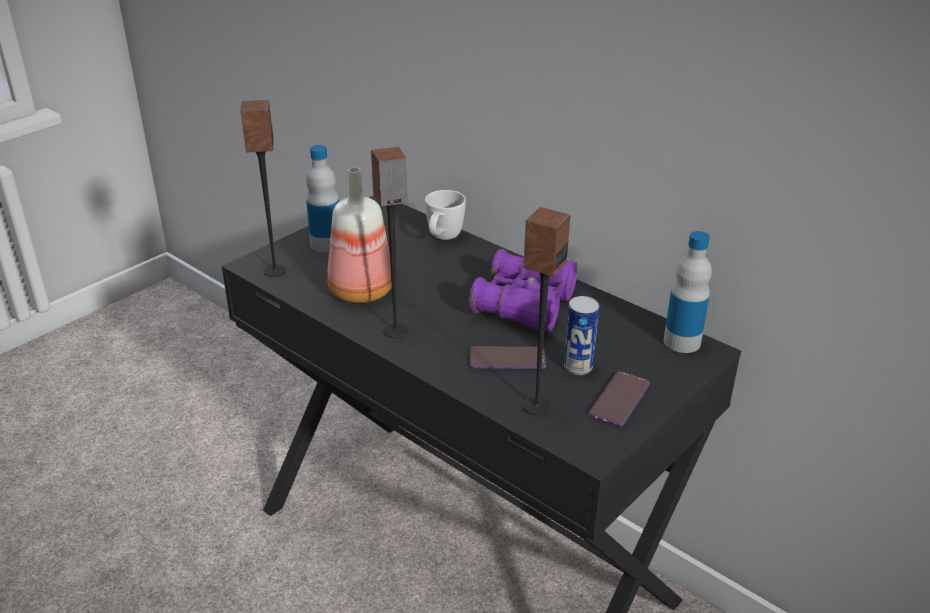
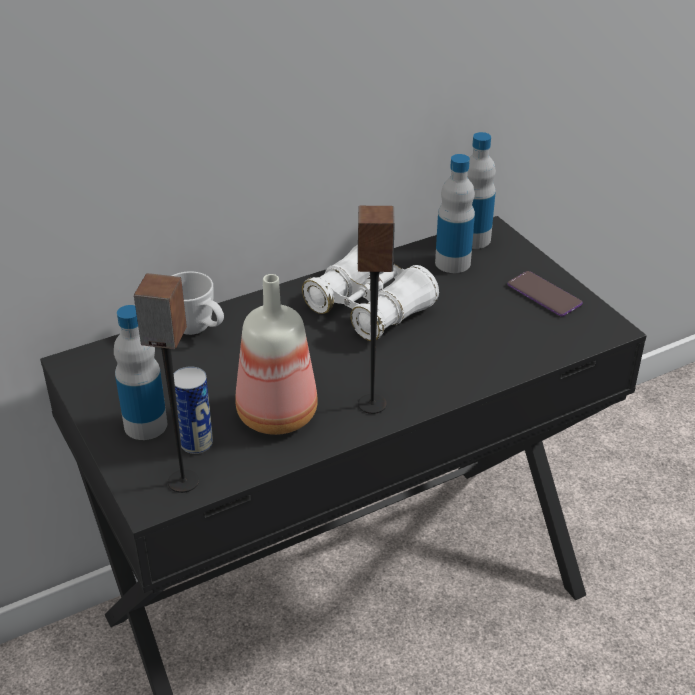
camera: 70 degrees left, 5 degrees up
purple binoculars [469,249,578,332] -> white binoculars [302,245,439,341]
phone [470,346,546,369] -> none
speaker [523,207,570,416] -> none
can [564,296,599,375] -> can moved to [174,366,213,454]
none -> bottle [435,154,475,273]

